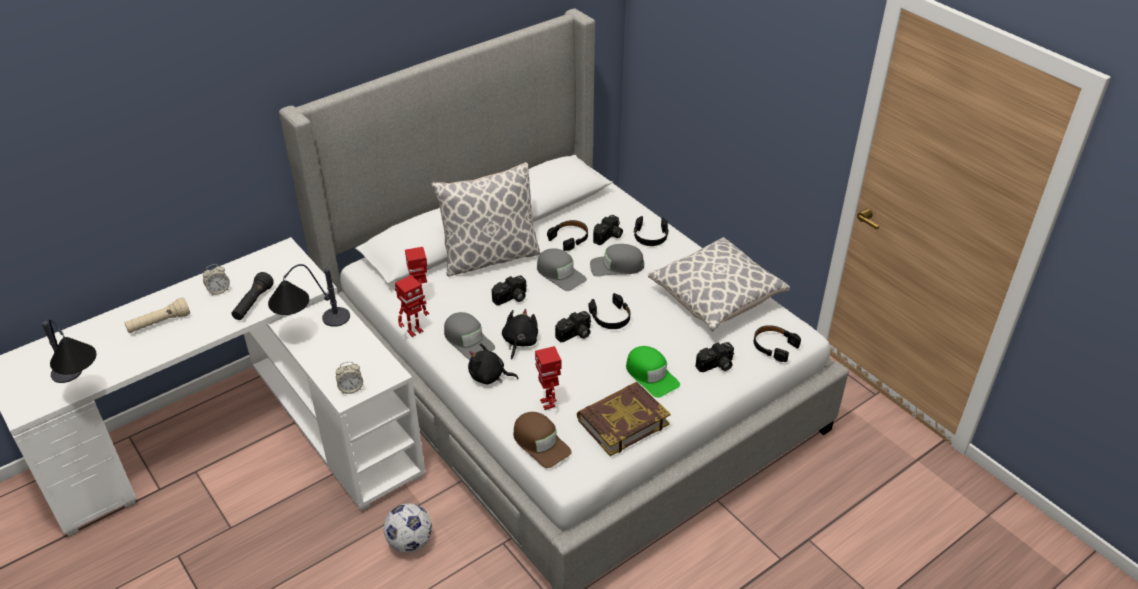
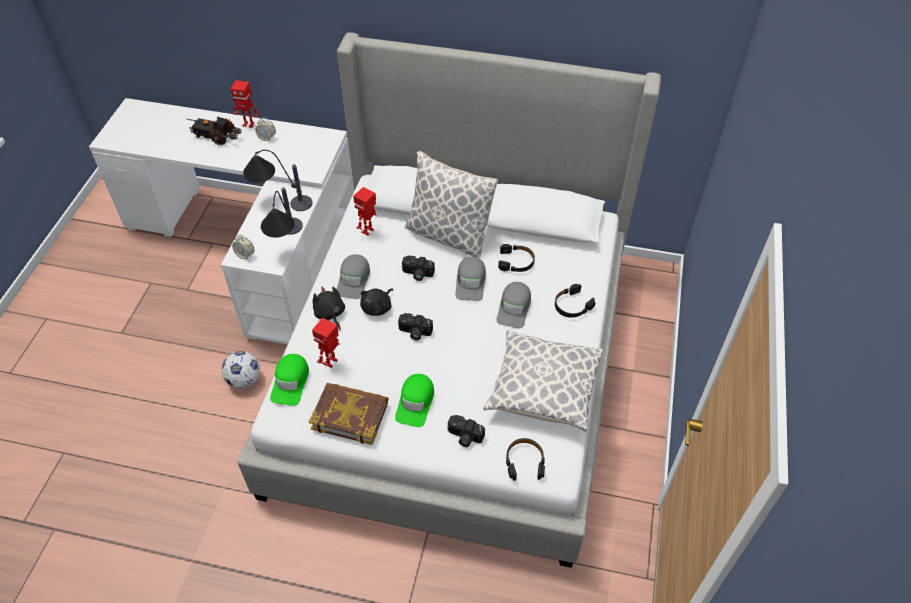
camera: 50 degrees right, 10 degrees up
table lamp [42,319,96,383] -> table lamp moved to [261,187,303,238]
beige flashlight [125,298,190,333] -> toy truck [187,116,242,145]
black flashlight [231,272,273,320] -> none
toy robot [395,275,429,337] -> toy robot moved to [230,80,258,128]
black plush toy [502,309,538,360] -> black plush toy turned 150 degrees clockwise [360,288,393,316]
brown cap [513,412,572,468] -> green cap [270,354,309,406]
black headphones [589,293,630,329] -> none
grey cap [590,244,644,276] -> grey cap turned 120 degrees counterclockwise [496,282,531,329]
camera [593,215,623,245] -> none

